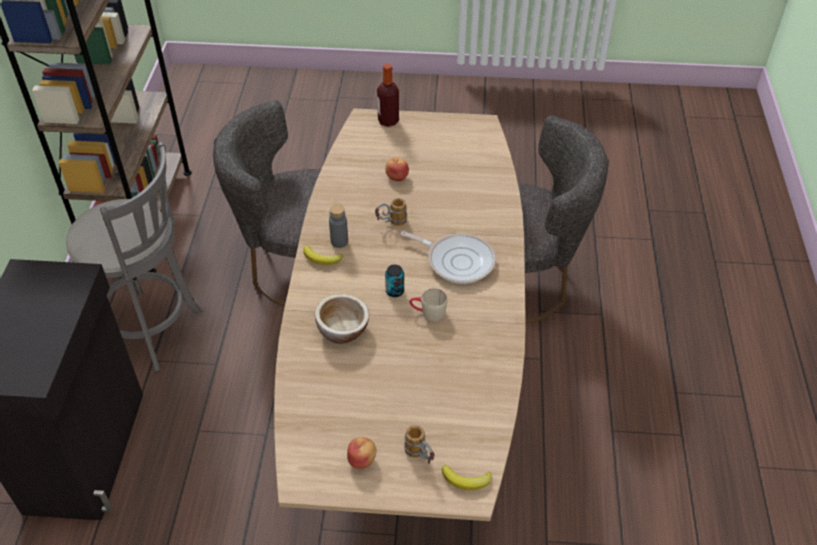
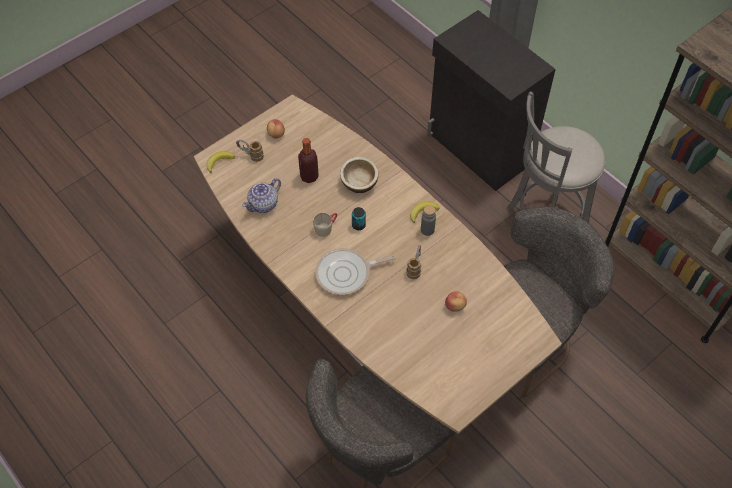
camera: 135 degrees right, 10 degrees up
bottle [377,64,399,127] -> bottle moved to [298,138,319,183]
none -> teapot [242,178,281,213]

